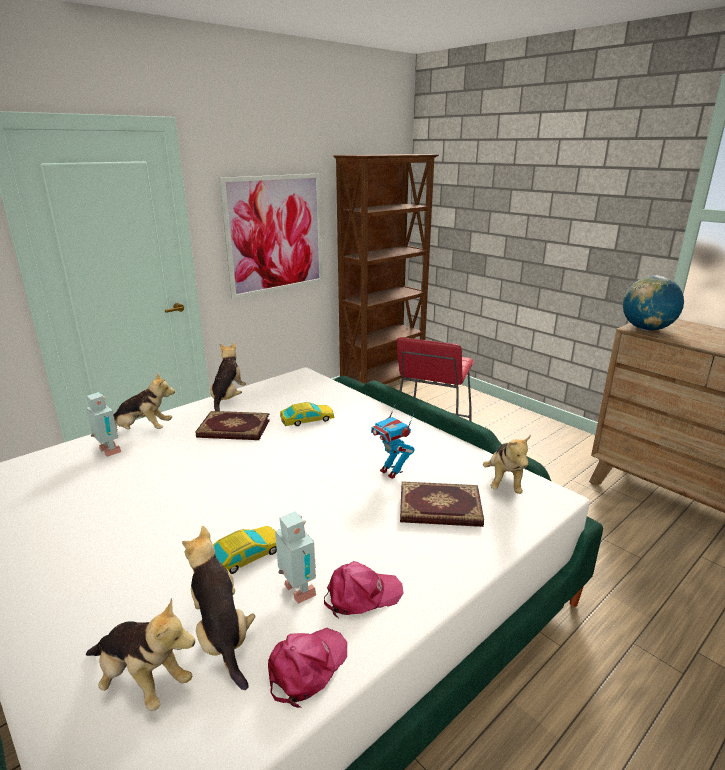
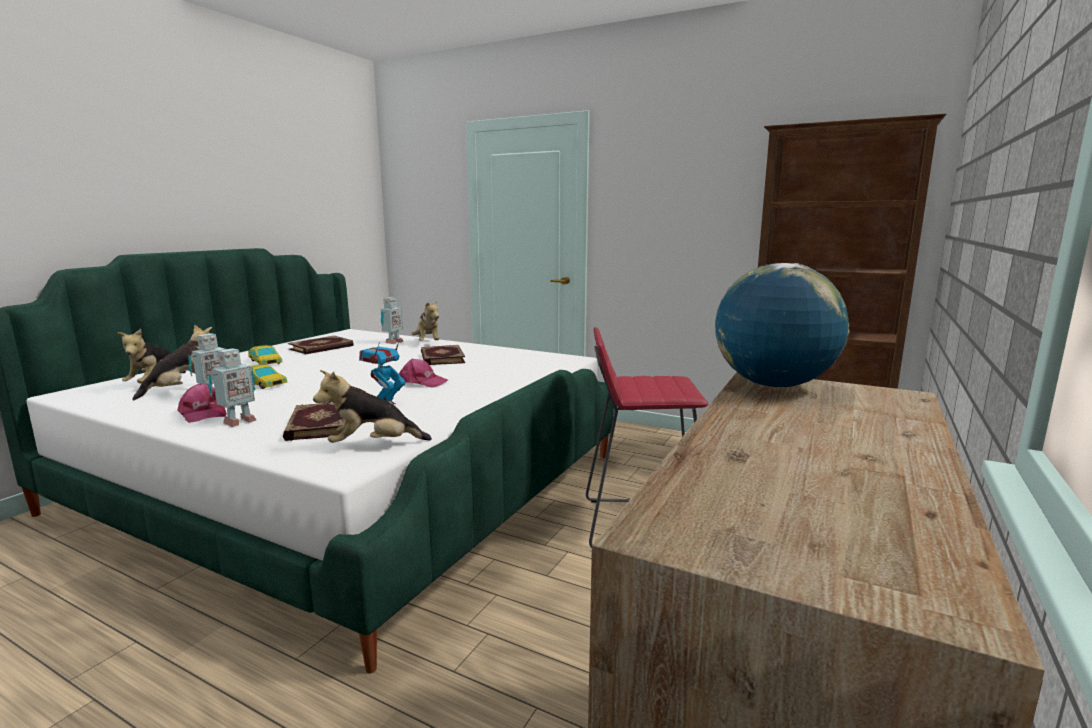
camera: 70 degrees right, 10 degrees down
plush toy [210,343,246,411] -> none
picture [220,174,323,299] -> none
pink cap [268,628,347,708] -> pink cap moved to [399,359,448,388]
toy car [280,402,334,426] -> toy car moved to [248,345,283,365]
none -> toy robot [208,348,256,427]
none -> book [288,336,354,354]

